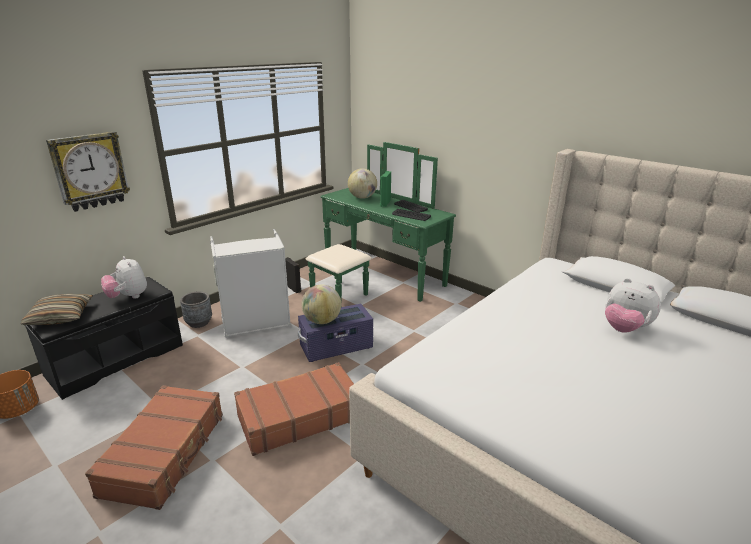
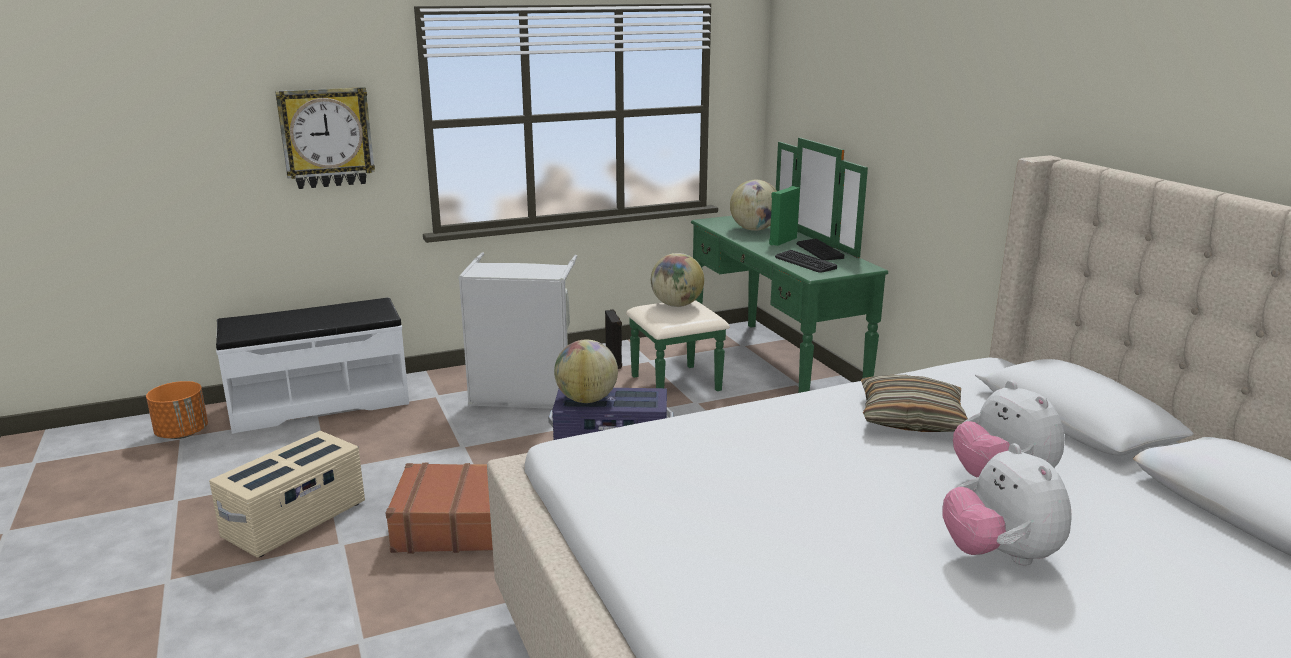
camera: 25 degrees right, 5 degrees down
pillow [21,294,93,325] -> pillow moved to [861,375,968,432]
black bench [25,277,183,400] -> white bench [216,298,409,434]
brown suitcase [85,385,223,510] -> beige storage box [209,431,365,558]
plush toy [101,256,147,299] -> plush toy moved to [943,443,1072,566]
grey planter [180,292,212,328] -> none
none -> globe [651,253,704,307]

